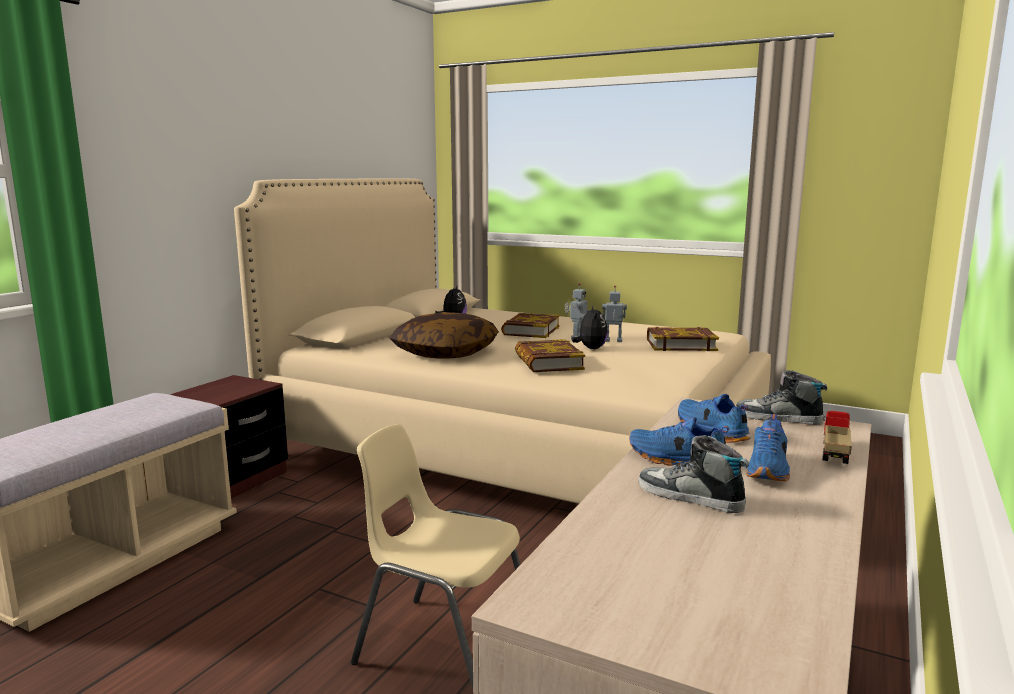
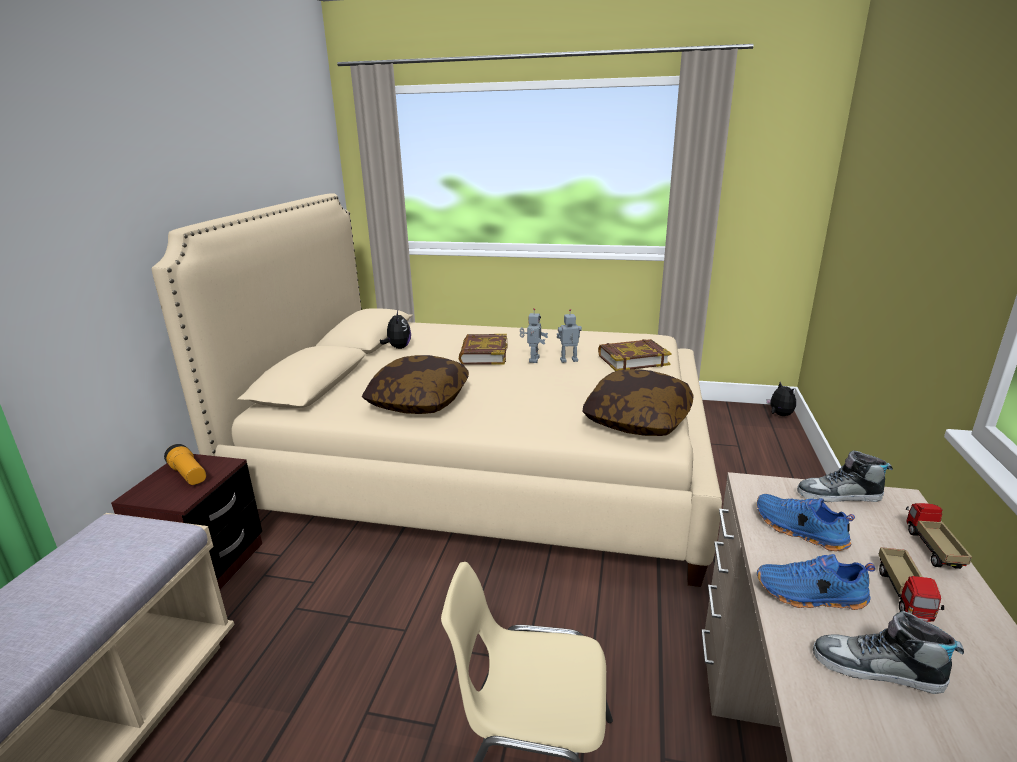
camera: 15 degrees left, 10 degrees up
book [515,339,585,372] -> none
plush toy [572,304,608,349] -> plush toy moved to [766,382,796,416]
blue shoe [746,414,790,482] -> toy truck [879,547,944,622]
none -> flashlight [164,444,206,485]
none -> pillow [582,369,694,436]

